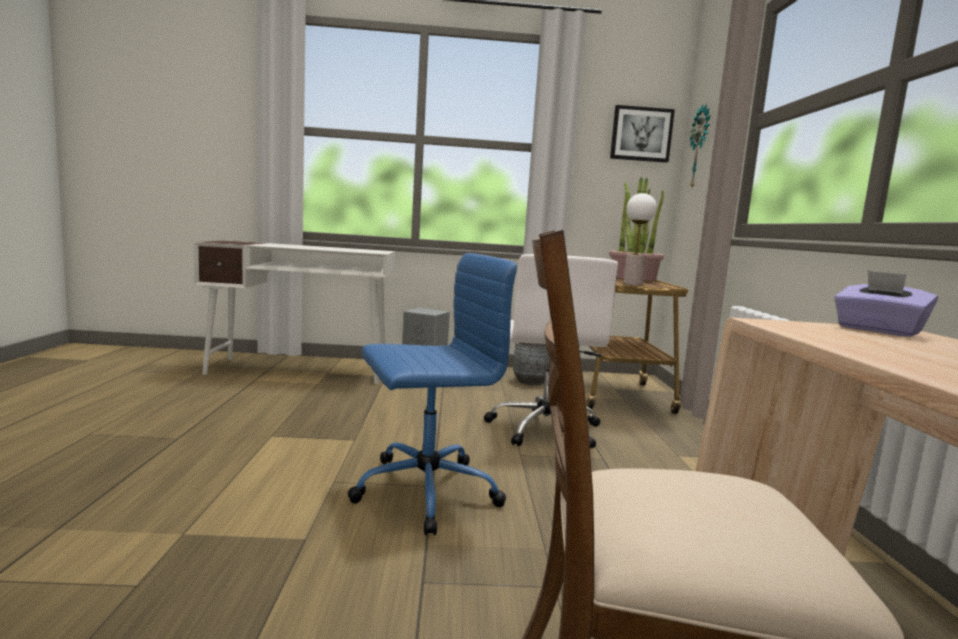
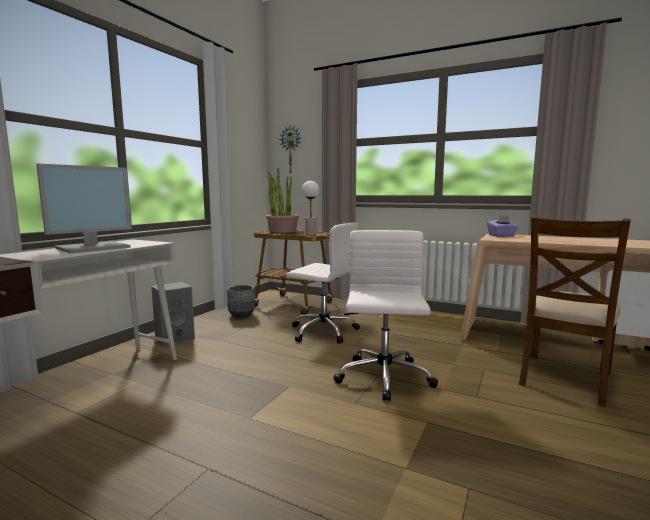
camera: 60 degrees left, 0 degrees up
blue office chair [347,253,517,535] -> white office chair [333,230,438,401]
picture [610,105,675,163] -> none
none -> monitor [36,164,132,253]

